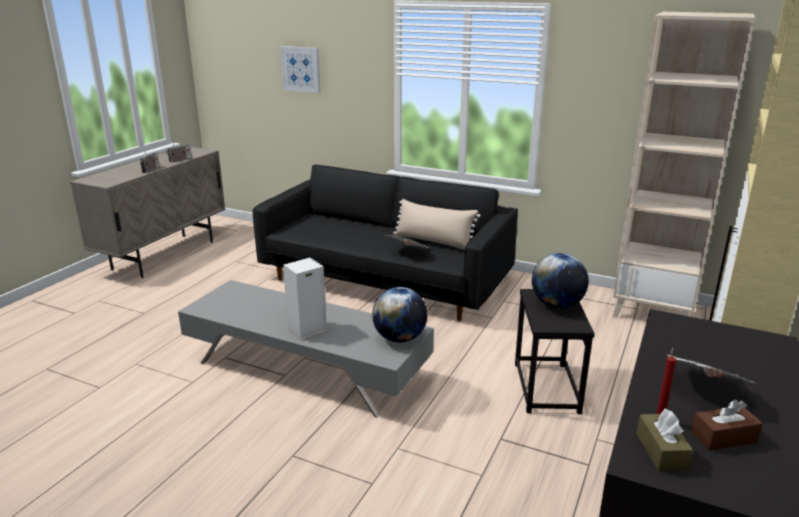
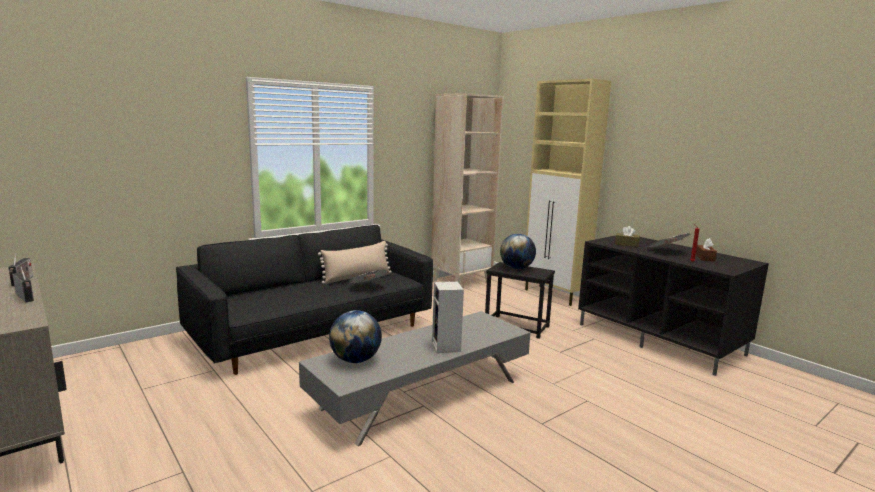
camera: 65 degrees left, 10 degrees down
picture [280,46,320,93] -> none
globe [372,287,427,343] -> globe moved to [329,310,382,363]
brown tissue box [636,408,693,471] -> brown tissue box moved to [615,226,640,247]

